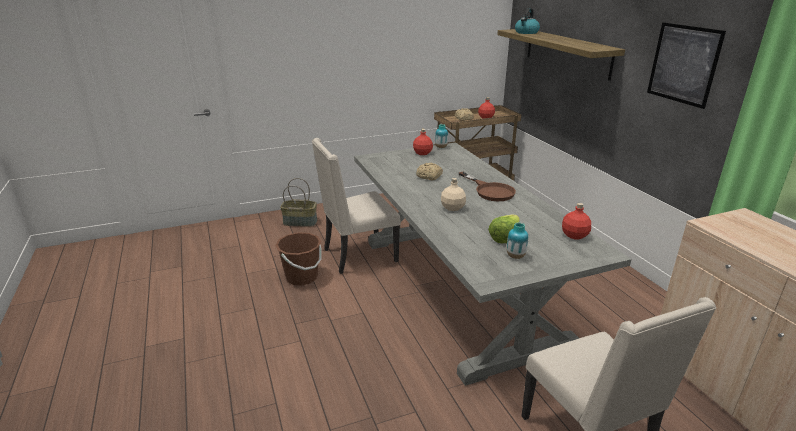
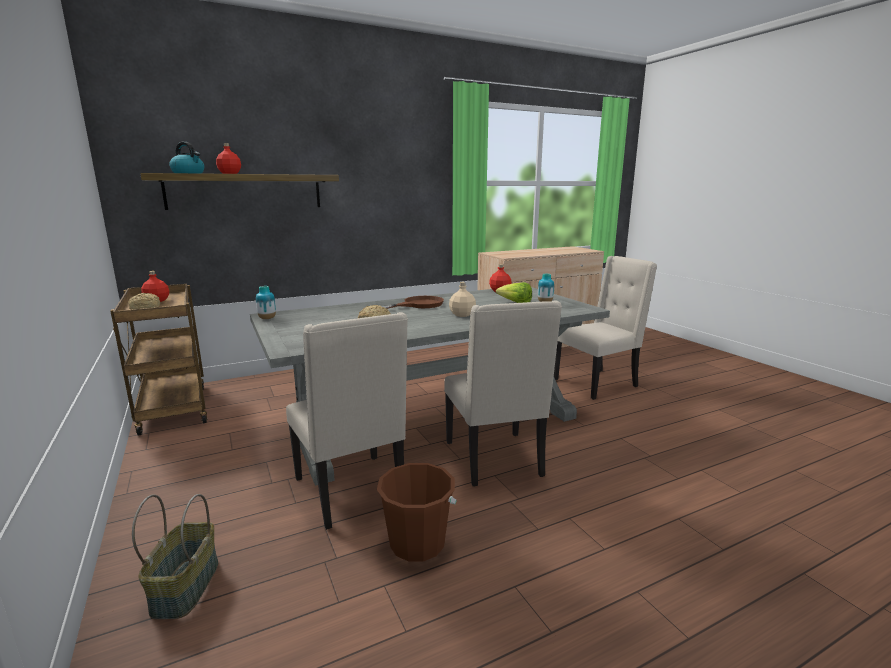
camera: 95 degrees left, 10 degrees down
red bottle [413,129,433,155] -> red bottle moved to [216,143,241,174]
picture [647,22,726,109] -> none
none -> beige chair [444,301,562,487]

